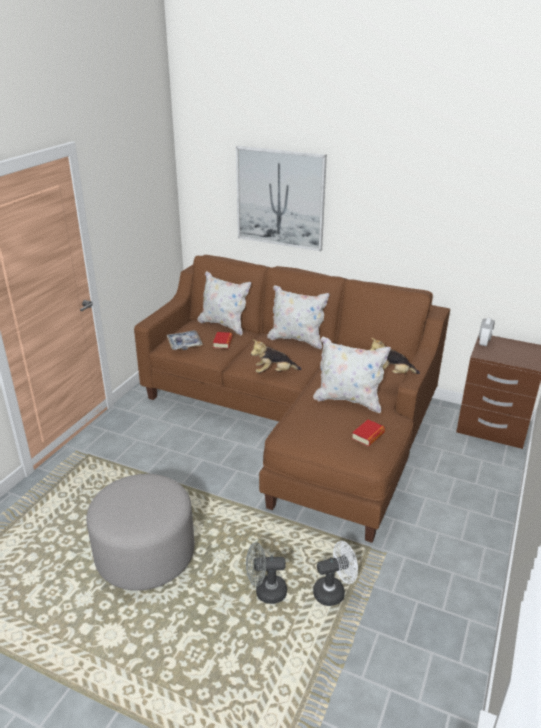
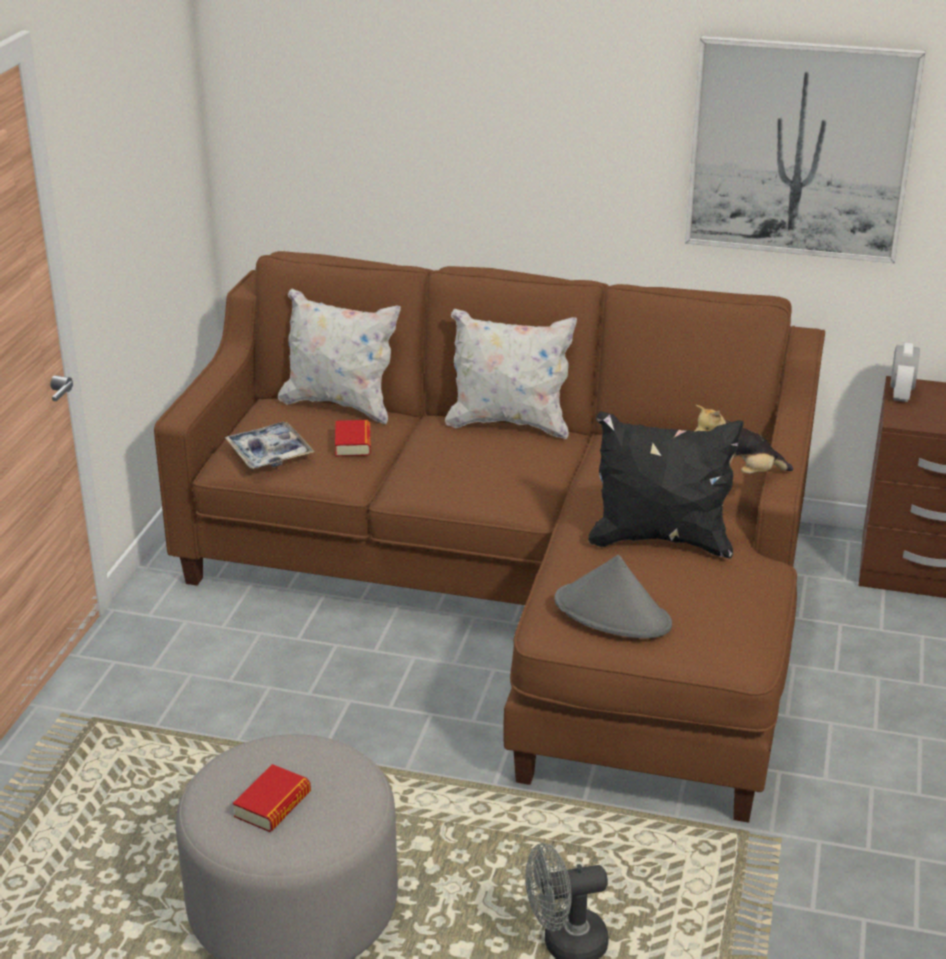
camera: 10 degrees left, 0 degrees up
picture [236,146,327,251] -> picture moved to [685,36,925,263]
plush toy [251,339,302,373] -> none
white pillow [313,337,391,413] -> black pillow [588,411,744,559]
white fan [313,541,358,606] -> none
book [352,420,385,446] -> book moved to [233,764,311,832]
none -> grey hat [555,555,672,639]

